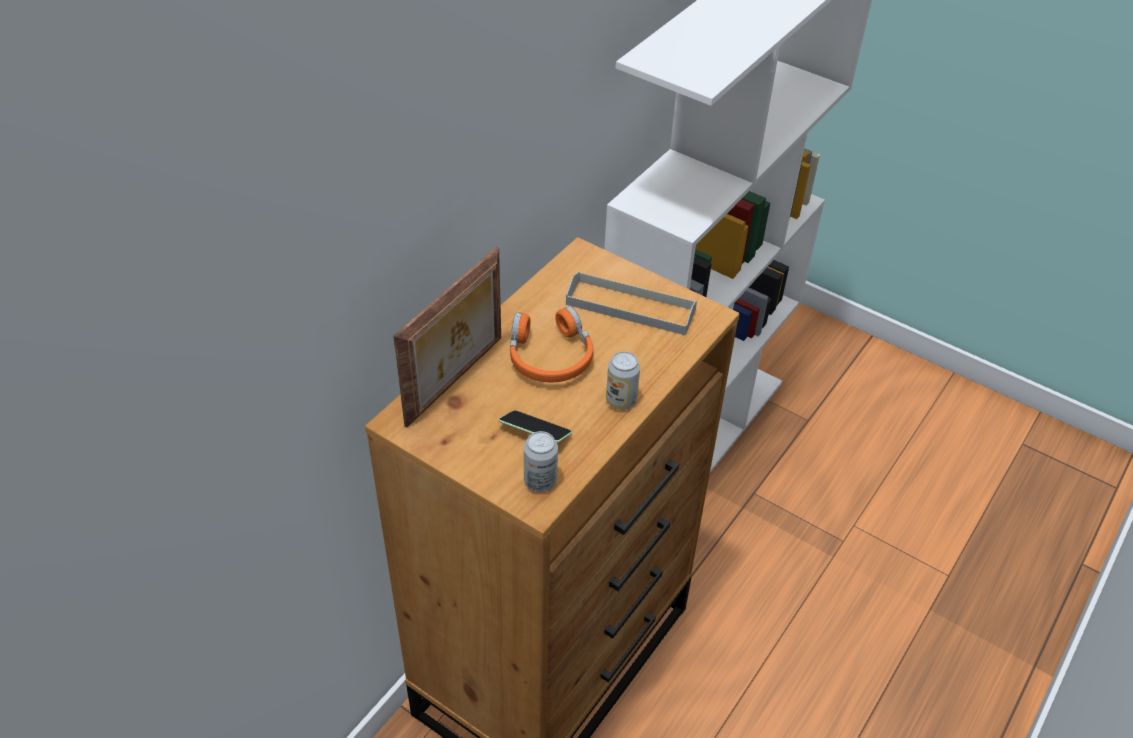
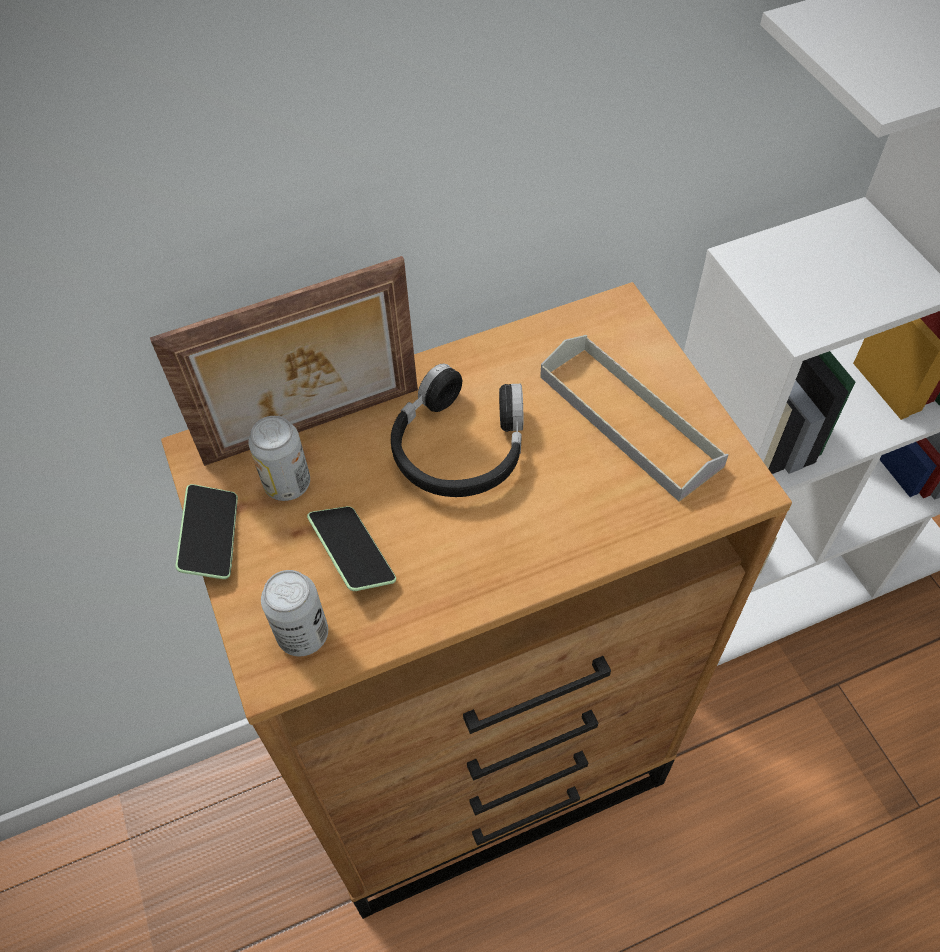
camera: 35 degrees right, 10 degrees up
orange headphones [510,306,593,382] -> black headphones [391,363,523,497]
can [606,351,640,410] -> can moved to [248,416,310,501]
none -> phone [175,484,238,579]

